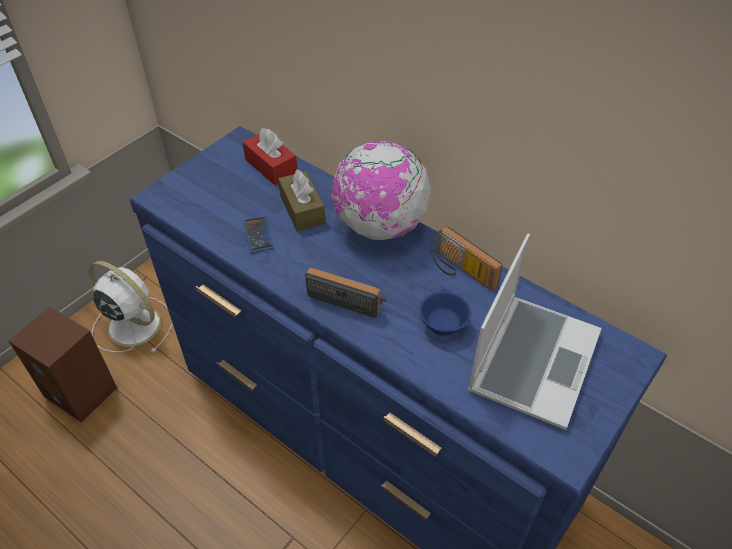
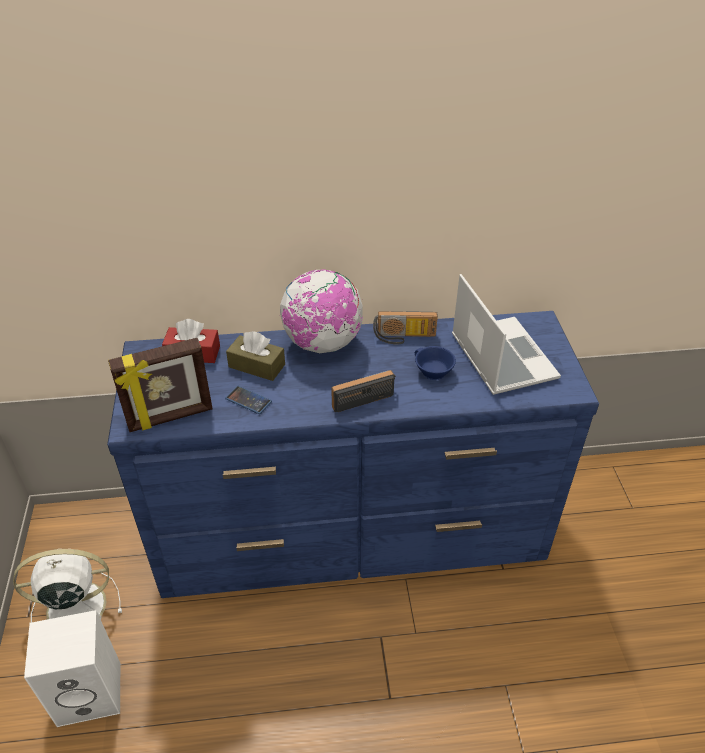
camera: 45 degrees left, 5 degrees down
brown speaker [9,307,117,423] -> white speaker [24,610,120,727]
none -> picture frame [108,338,213,432]

